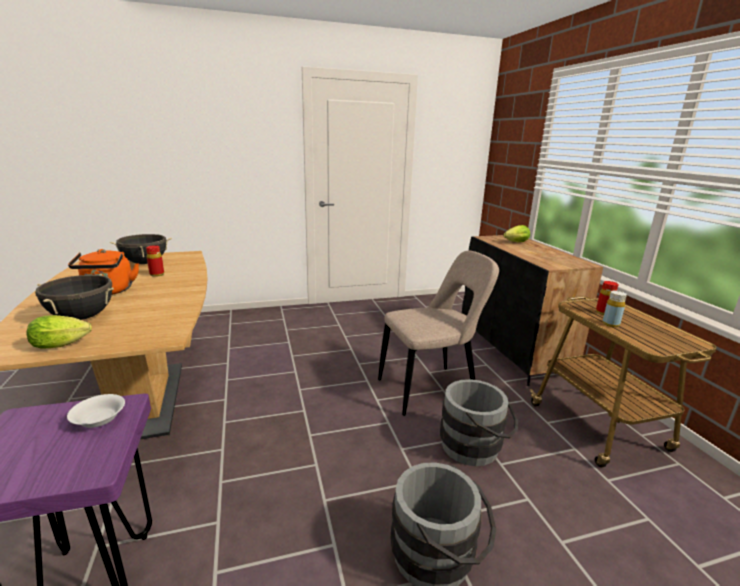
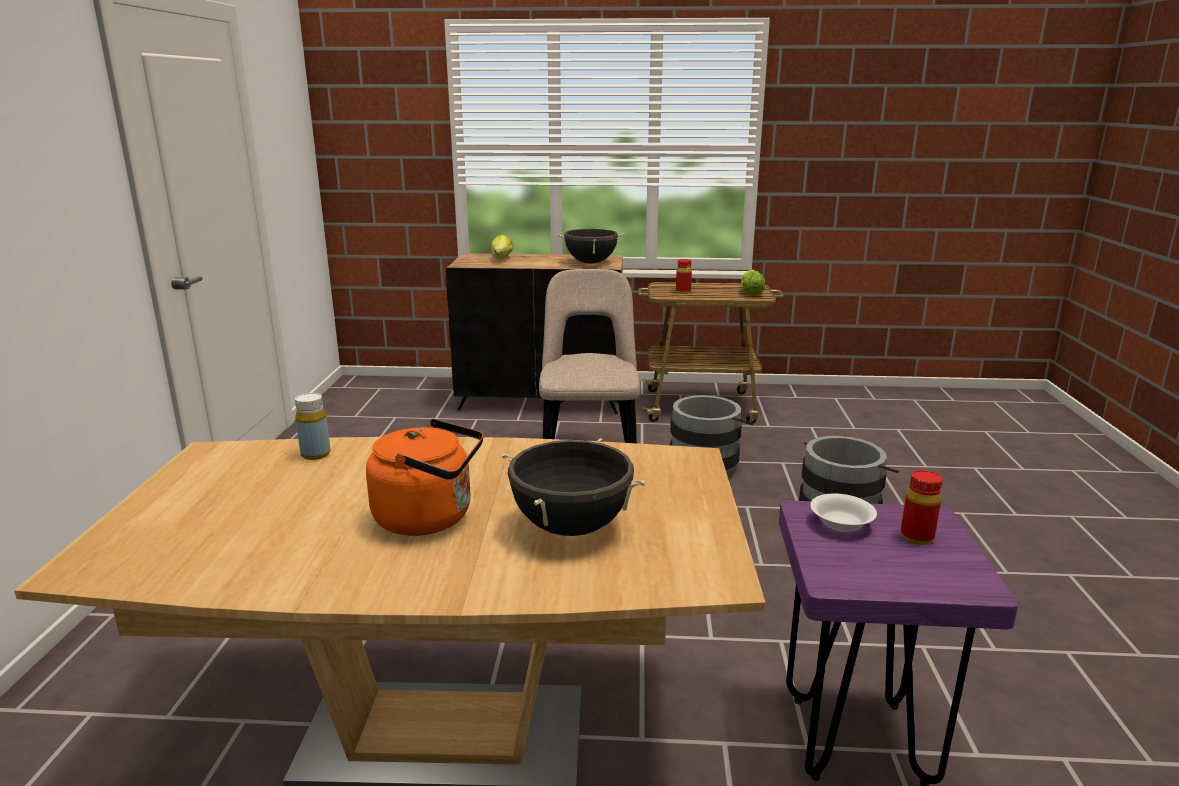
camera: 70 degrees left, 0 degrees up
lettuce [27,315,92,349] -> lettuce moved to [741,269,765,295]
black cooking pot [110,234,172,264] -> black cooking pot moved to [558,229,624,264]
red bottle [146,245,164,277] -> red bottle moved to [901,470,942,545]
yellow bottle [602,291,627,327] -> yellow bottle moved to [295,393,331,460]

